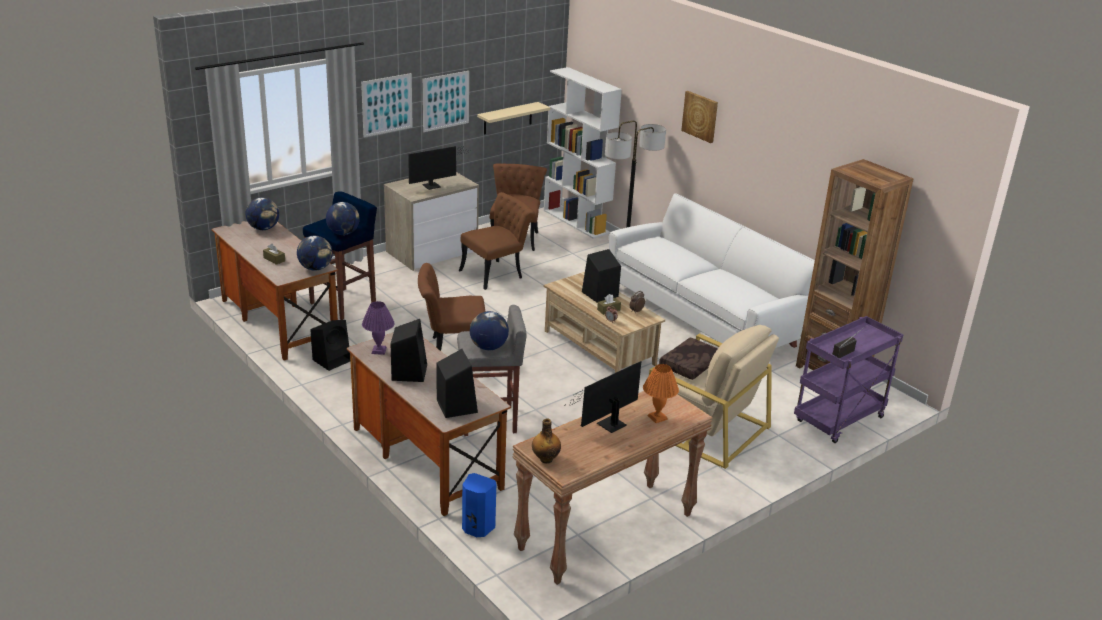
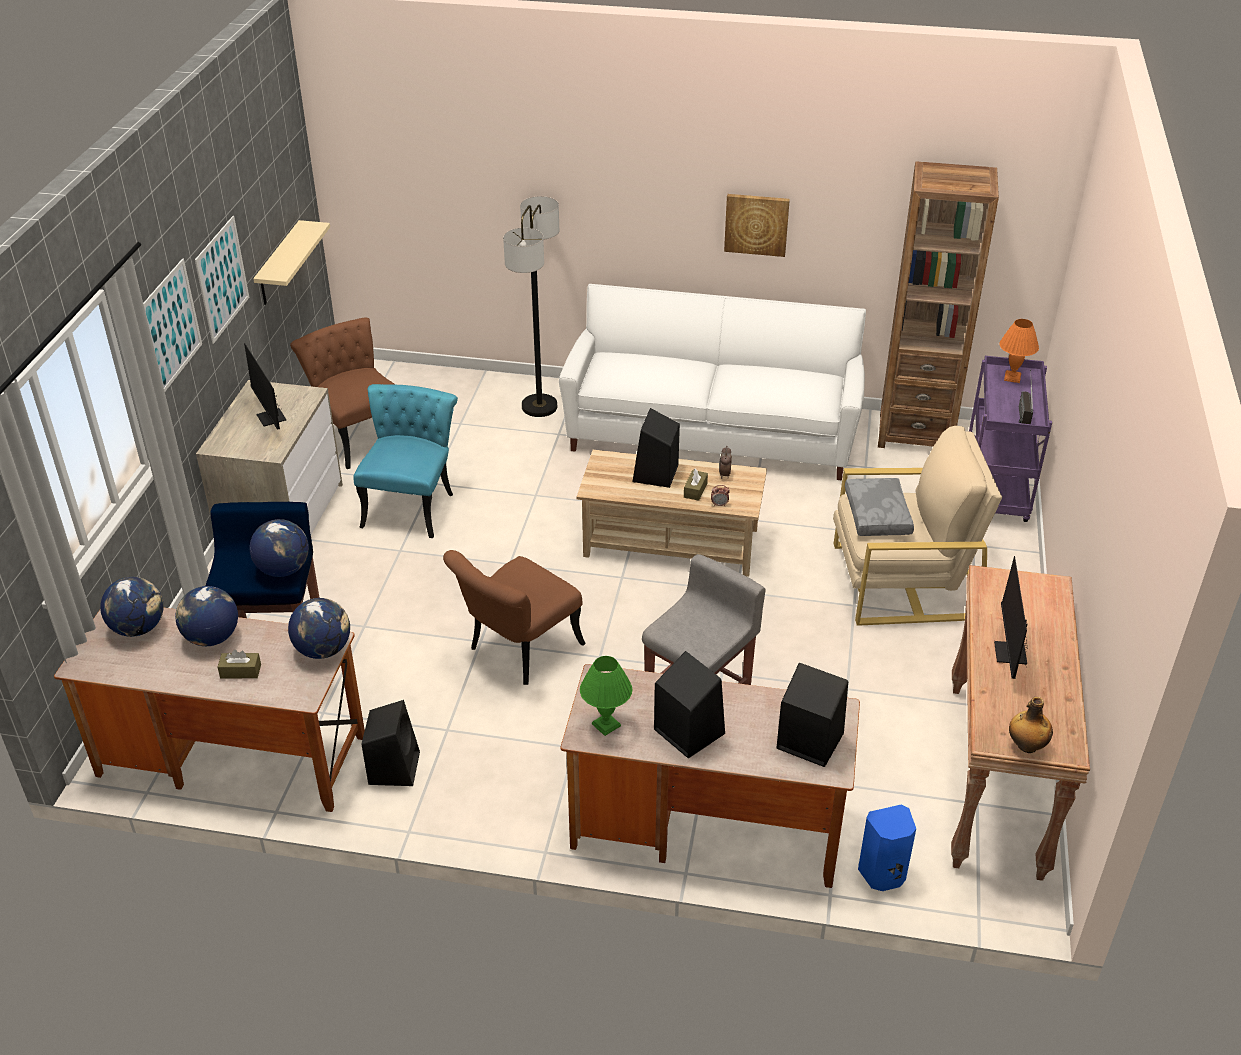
camera: 40 degrees left, 10 degrees up
purple table lamp [362,301,395,355] -> green table lamp [580,656,632,736]
monitor [408,146,471,190] -> monitor turned 135 degrees clockwise [244,343,286,430]
brown chair [459,192,535,290] -> turquoise chair [353,384,458,538]
globe [470,311,509,350] -> globe moved to [175,586,238,646]
white bookcase [544,67,622,239] -> none
orange table lamp [643,364,679,423] -> orange table lamp moved to [999,319,1039,383]
brown pillow [659,338,718,380] -> grey pillow [845,478,914,536]
picture [681,91,718,143] -> picture moved to [724,194,790,257]

